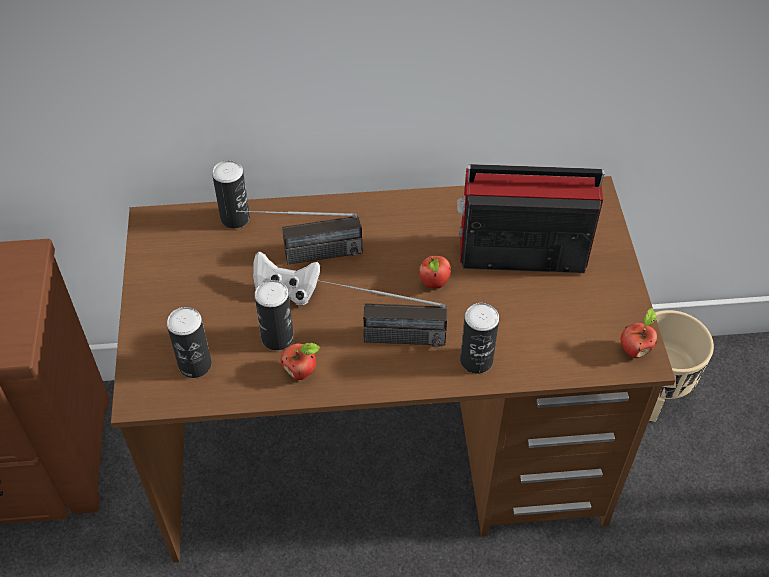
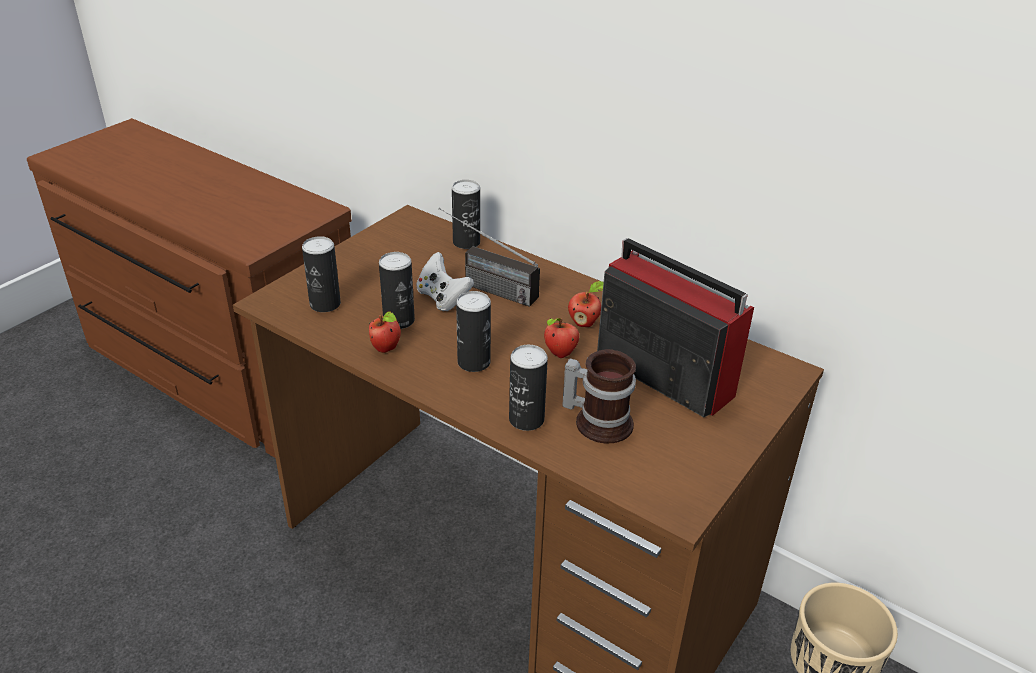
camera: 40 degrees right, 15 degrees down
radio [318,280,447,347] -> can [456,291,491,372]
apple [621,308,657,358] -> apple moved to [568,281,604,327]
none -> mug [562,349,636,443]

